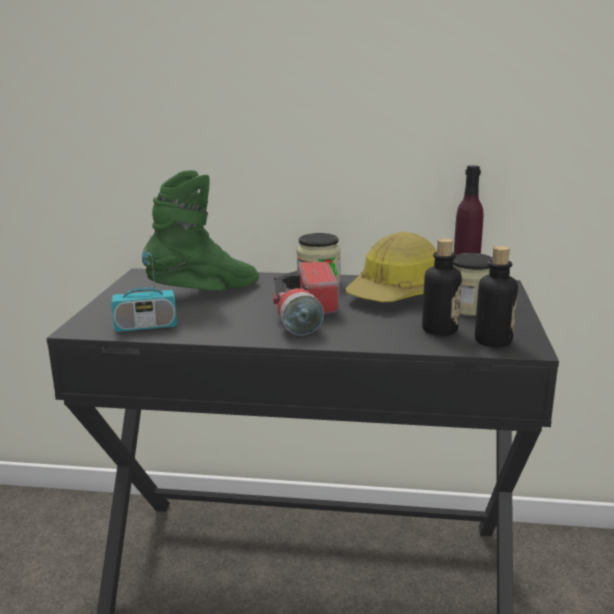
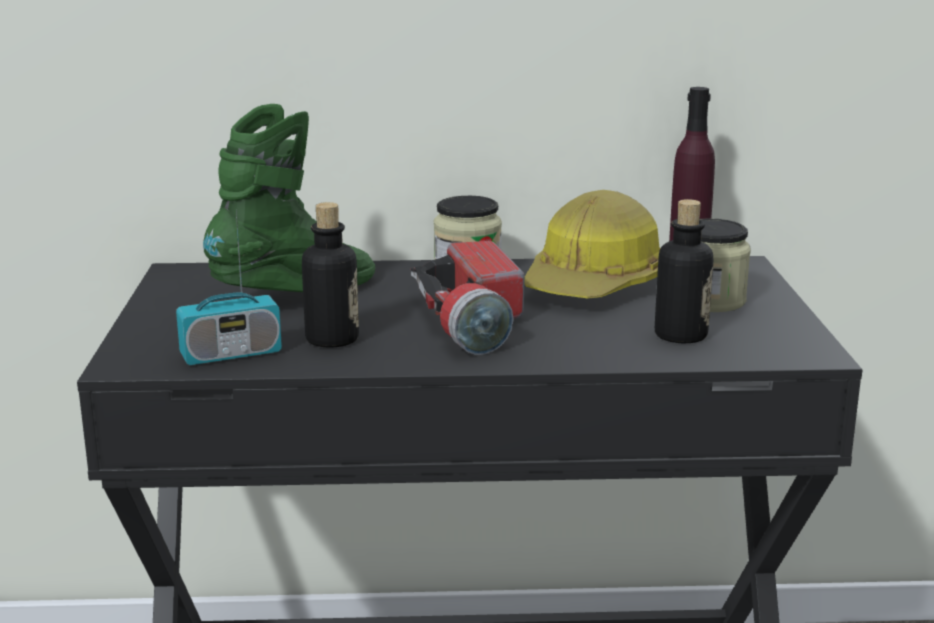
camera: 10 degrees left, 0 degrees up
bottle [475,246,518,347] -> bottle moved to [302,202,359,348]

